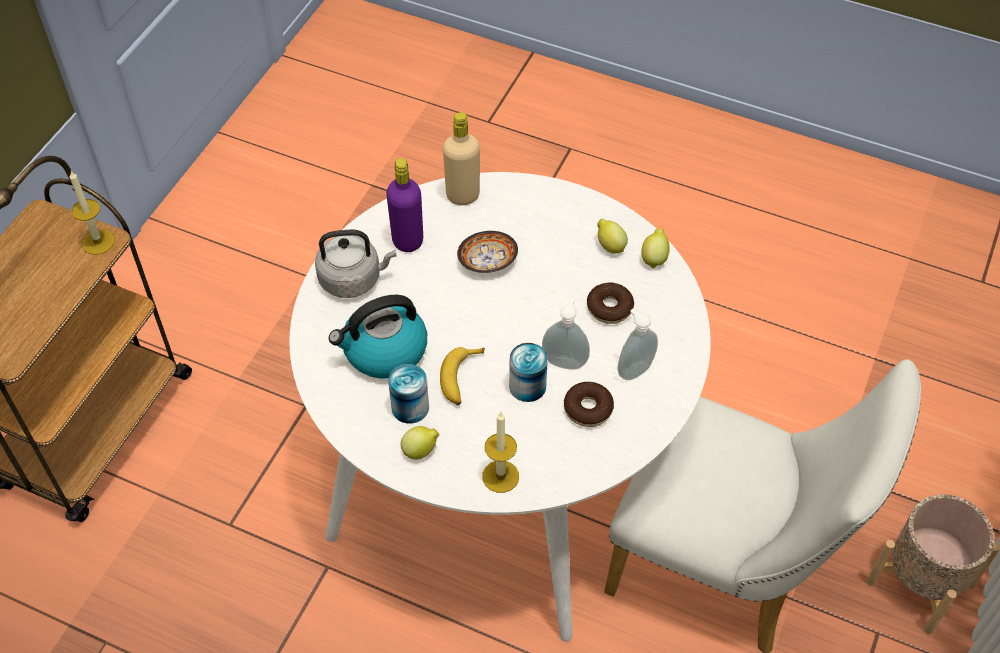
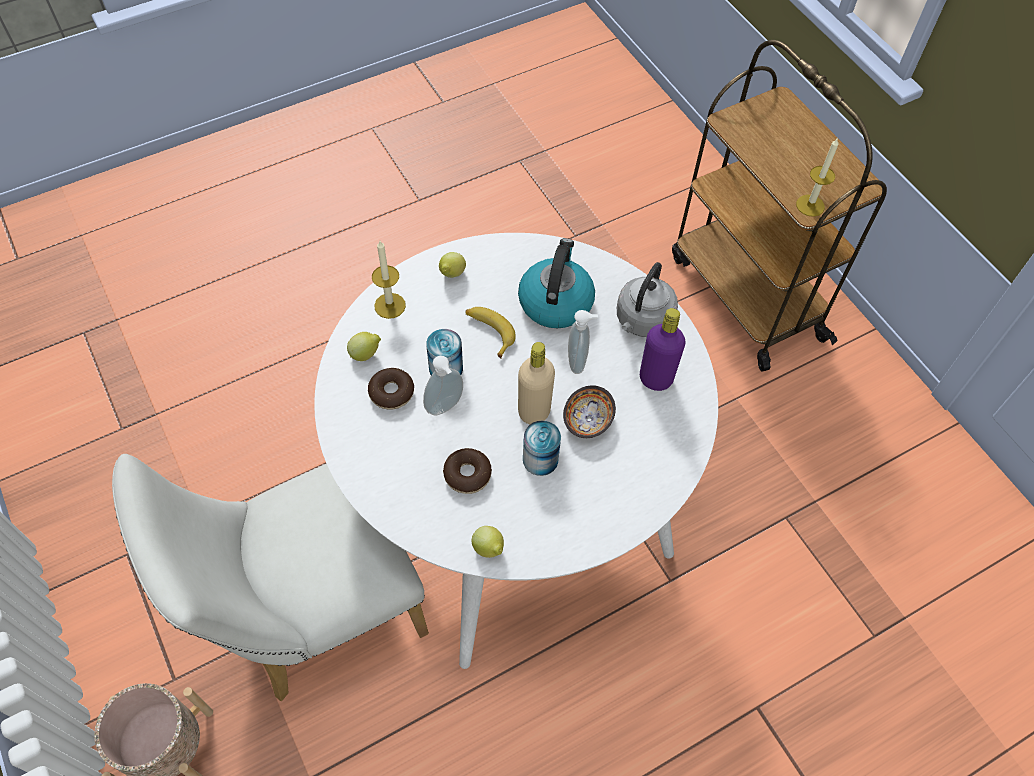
camera: 125 degrees right, 5 degrees up
can [388,364,429,423] -> can moved to [523,421,561,476]
beige bottle [443,112,480,205] -> beige bottle moved to [518,342,555,424]
lemon [597,219,628,254] -> lemon moved to [347,332,381,361]
soap dispenser [618,308,658,380] -> soap dispenser moved to [568,310,598,374]

